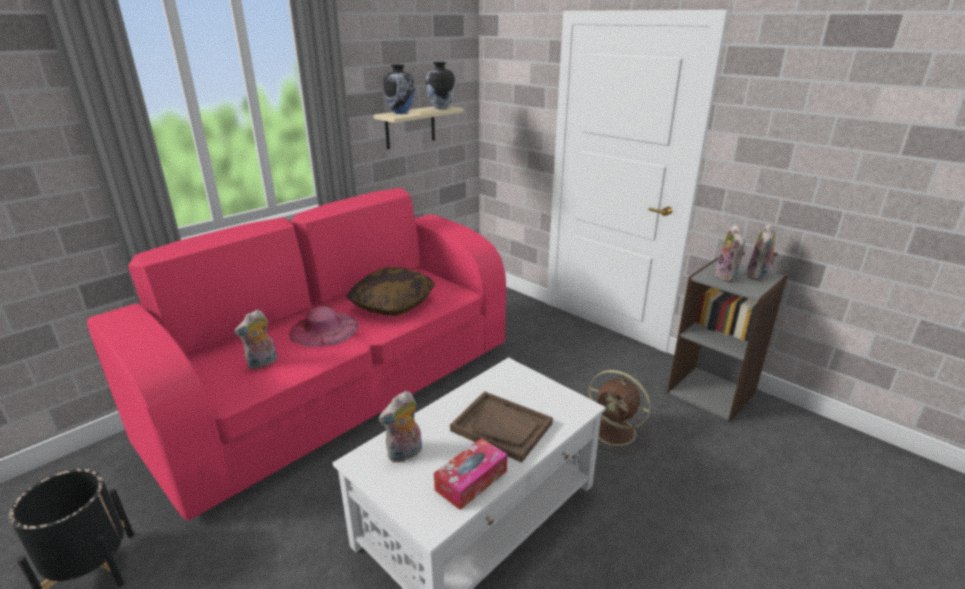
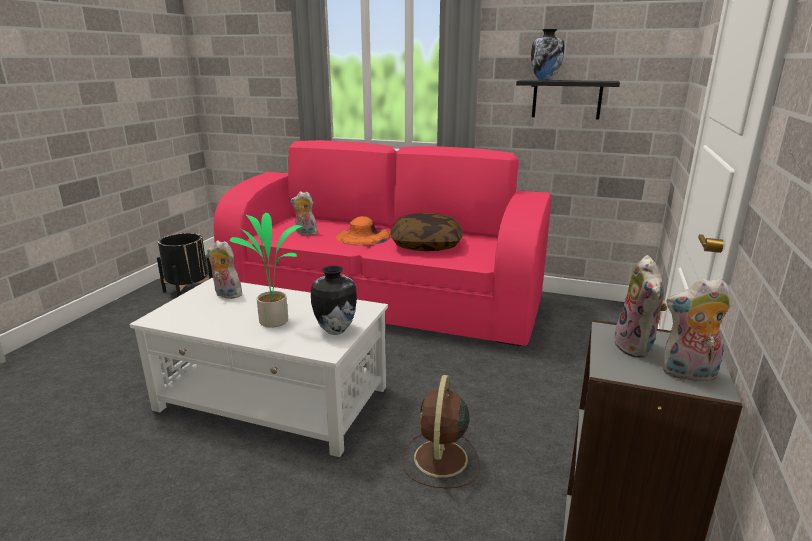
camera: 65 degrees right, 5 degrees down
pink hat [290,306,358,347] -> orange hat [336,216,390,245]
beige shelf [374,106,463,149] -> black shelf [516,80,620,119]
vase [426,62,455,109] -> vase moved to [311,266,357,335]
tissue box [434,438,507,510] -> none
brown tray [450,391,553,463] -> potted plant [230,213,302,328]
plush toy [715,224,745,282] -> plush toy turned 60 degrees counterclockwise [614,255,667,358]

